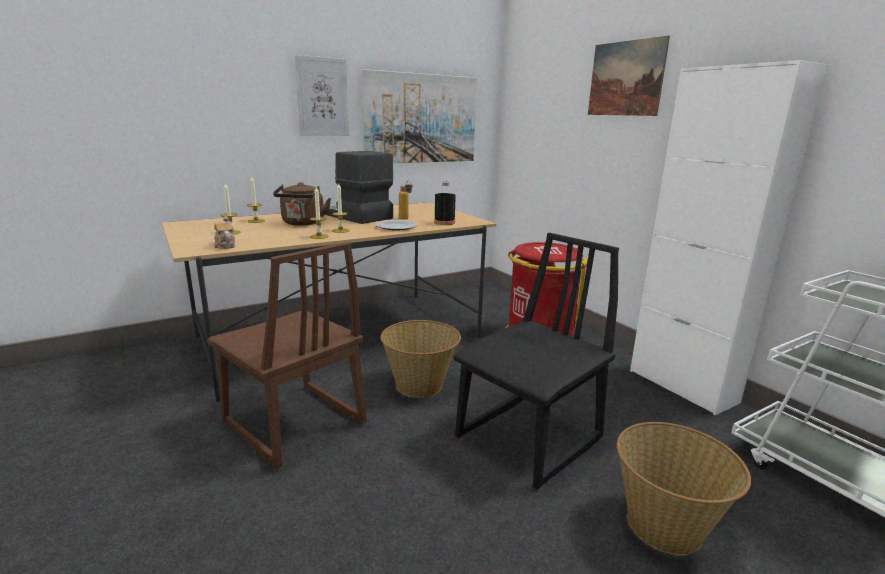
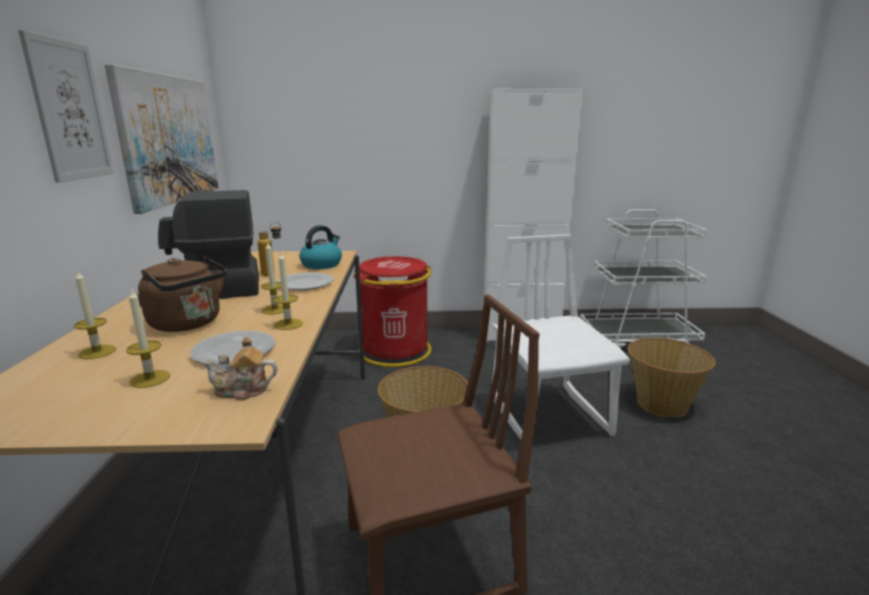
camera: 60 degrees left, 0 degrees up
black bottle [434,182,456,225] -> kettle [299,225,342,269]
black chair [453,233,619,490] -> white chair [491,234,630,440]
picture [588,36,670,116] -> none
none -> plate [190,331,275,365]

